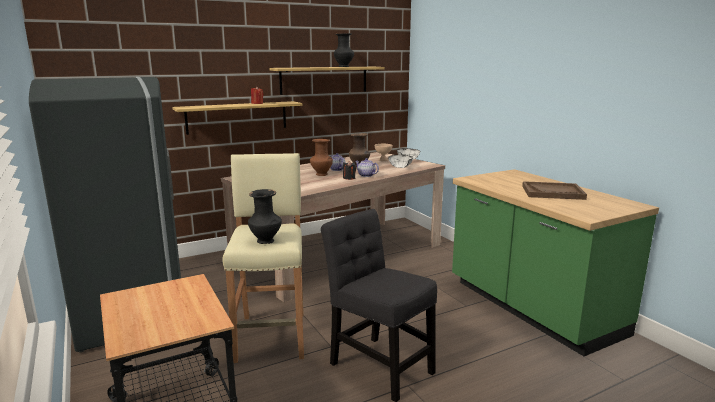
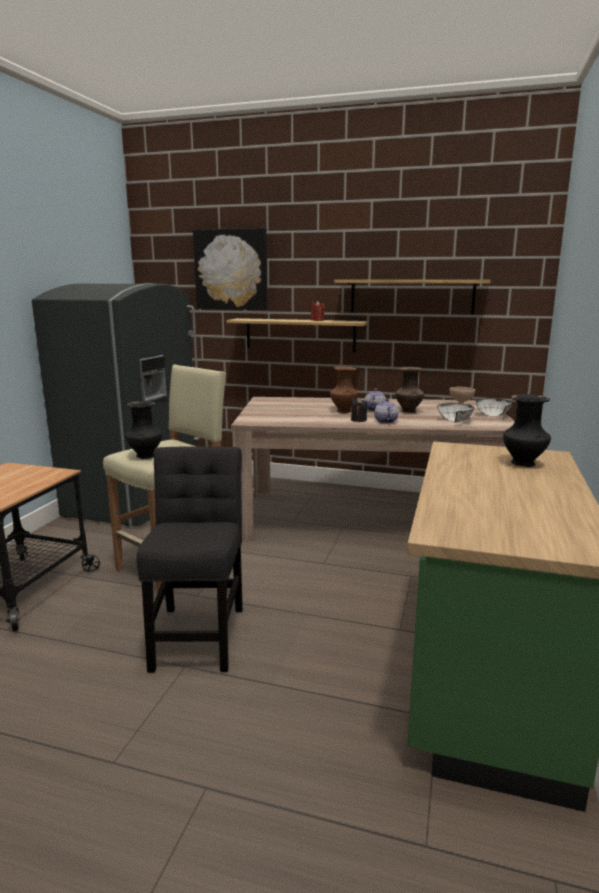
camera: 45 degrees right, 0 degrees up
black vase [334,33,354,67] -> black vase moved to [503,394,551,467]
brown tray [522,181,587,200] -> none
none -> picture [193,228,268,310]

